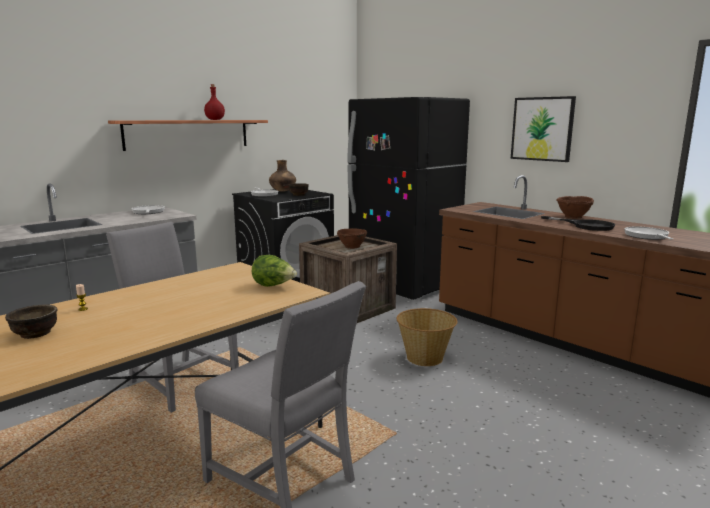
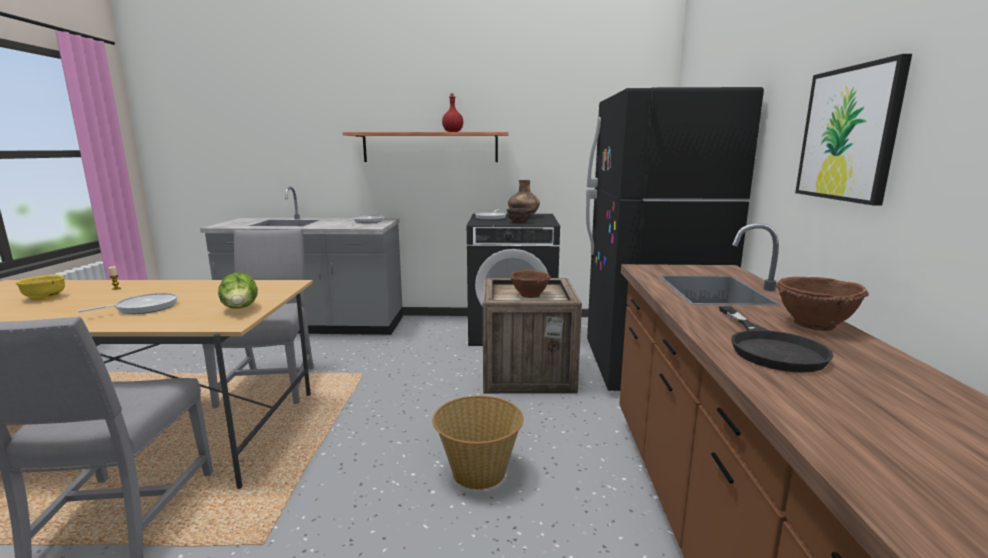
camera: 45 degrees right, 0 degrees up
brown bowl [5,305,57,339] -> yellow bowl [16,275,65,300]
frying pan [624,226,673,240] -> frying pan moved to [78,293,178,314]

